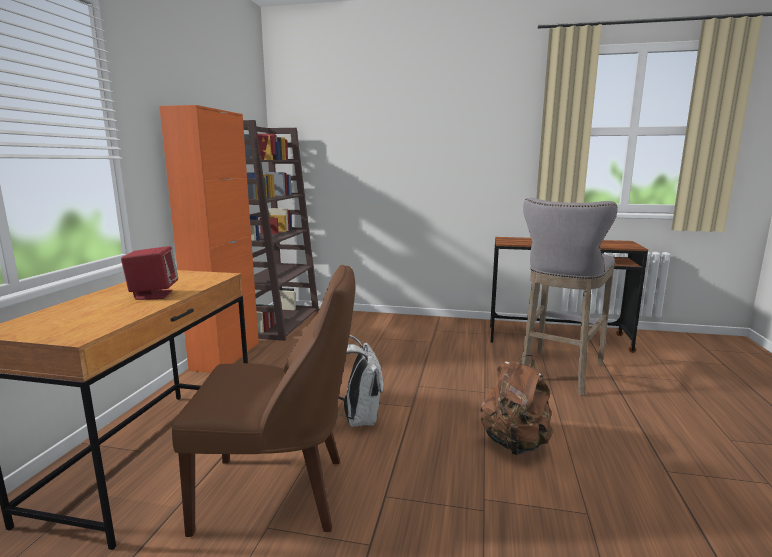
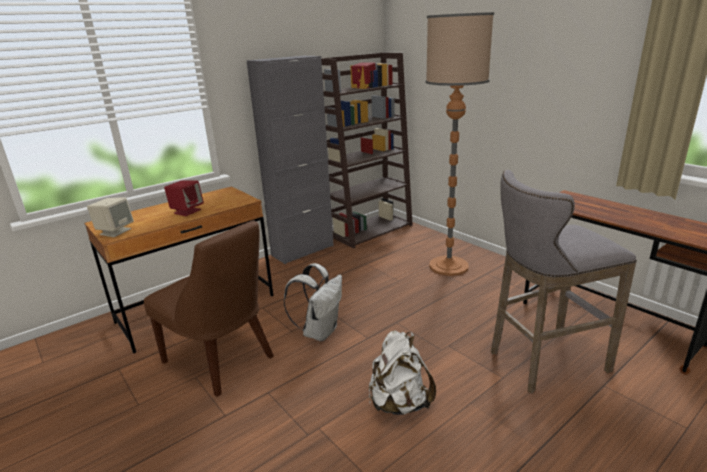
camera: 40 degrees right, 10 degrees up
orange cabinet [159,105,259,373] -> grey cabinet [246,56,334,264]
brown backpack [481,355,553,455] -> white backpack [369,330,436,415]
none -> beige speaker [87,197,134,237]
none -> floor lamp [426,12,494,276]

